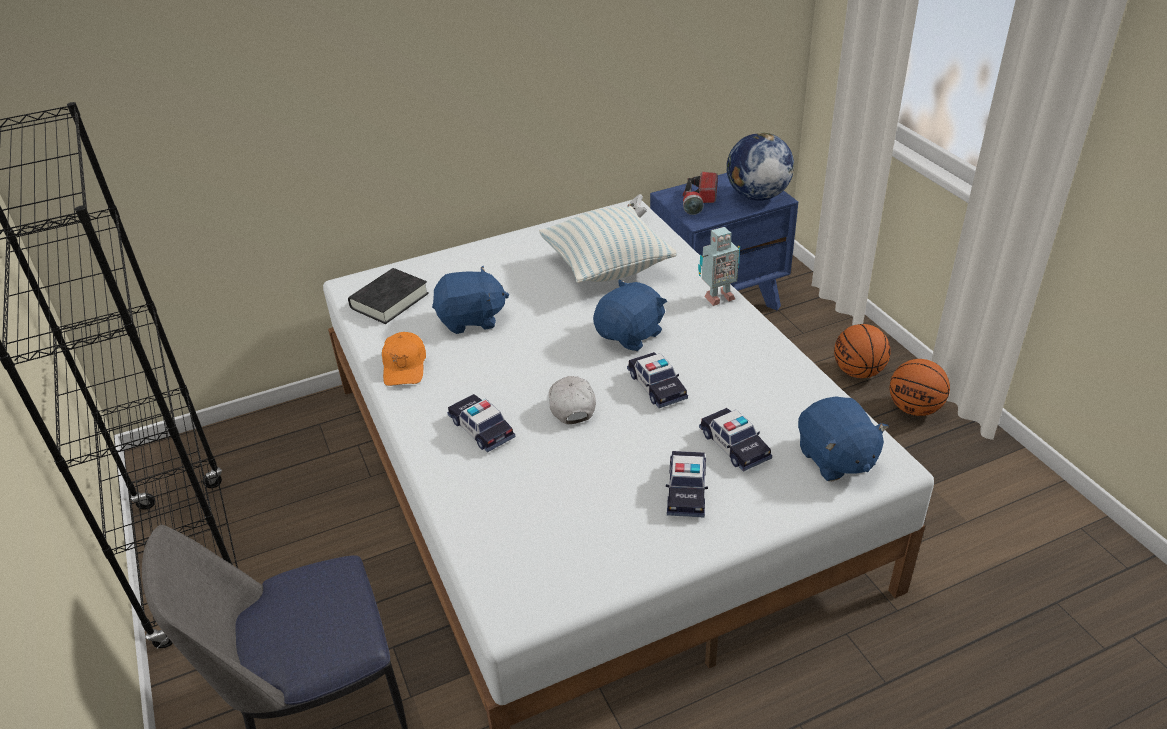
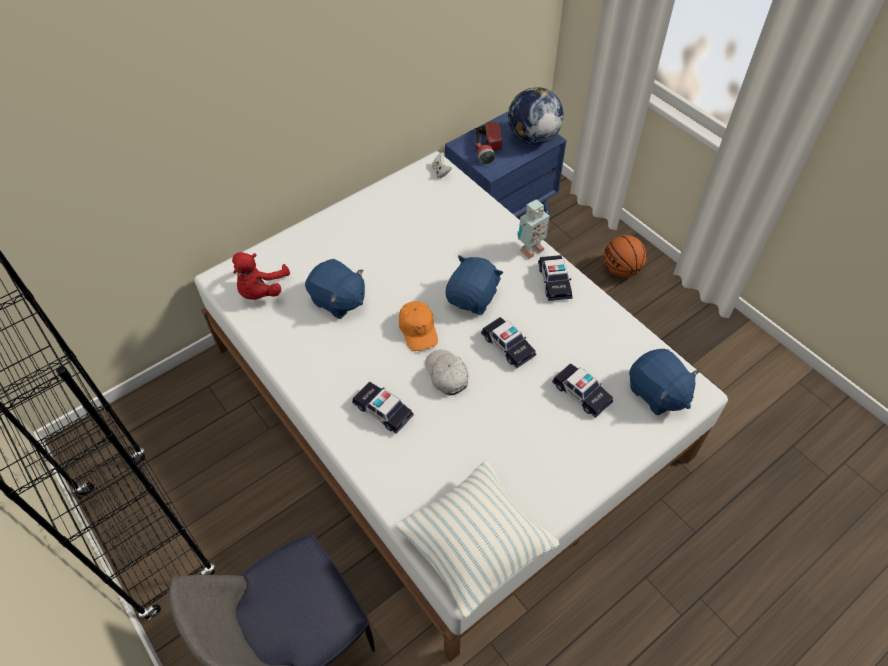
camera: 15 degrees left, 15 degrees up
black book [348,268,429,324] -> red plush toy [232,252,290,300]
orange cap [382,332,426,386] -> orange cap moved to [399,301,438,351]
blue plush toy [432,266,509,334] -> blue plush toy turned 60 degrees clockwise [305,259,365,319]
pillow [539,206,677,283] -> pillow moved to [395,460,559,619]
toy car [666,451,708,518] -> toy car moved to [538,255,573,301]
basketball [889,359,950,416] -> none

